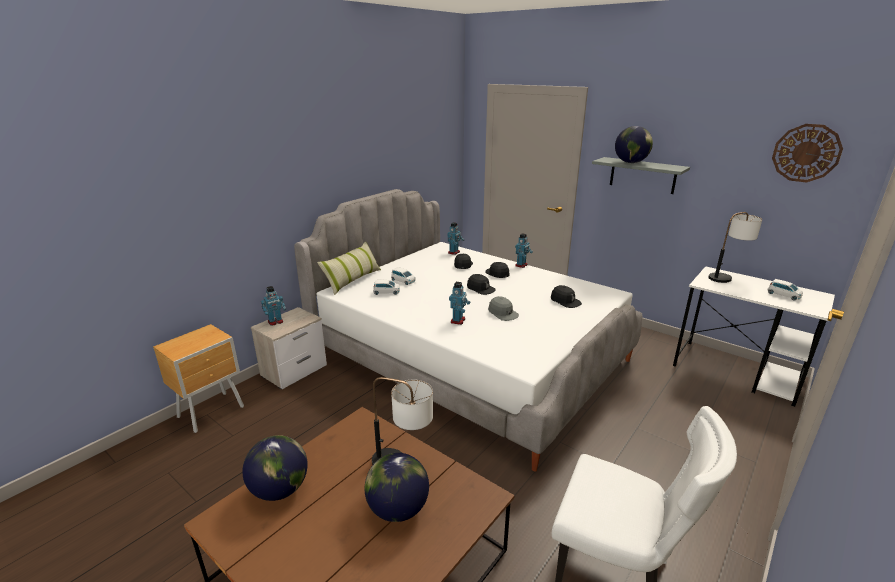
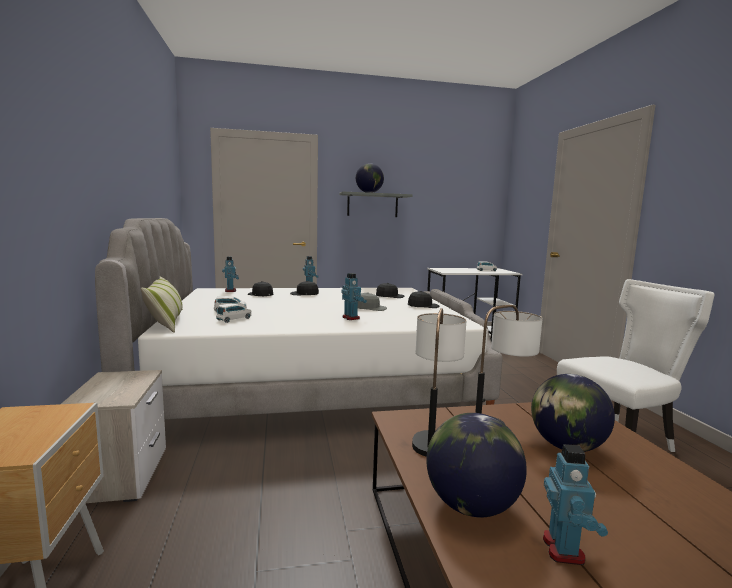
camera: 50 degrees left, 15 degrees down
toy robot [261,286,286,326] -> toy robot moved to [543,444,608,565]
black cap [467,274,496,295] -> black cap moved to [408,291,439,308]
table lamp [708,212,762,283] -> table lamp moved to [412,308,466,457]
wall clock [772,124,843,183] -> none

